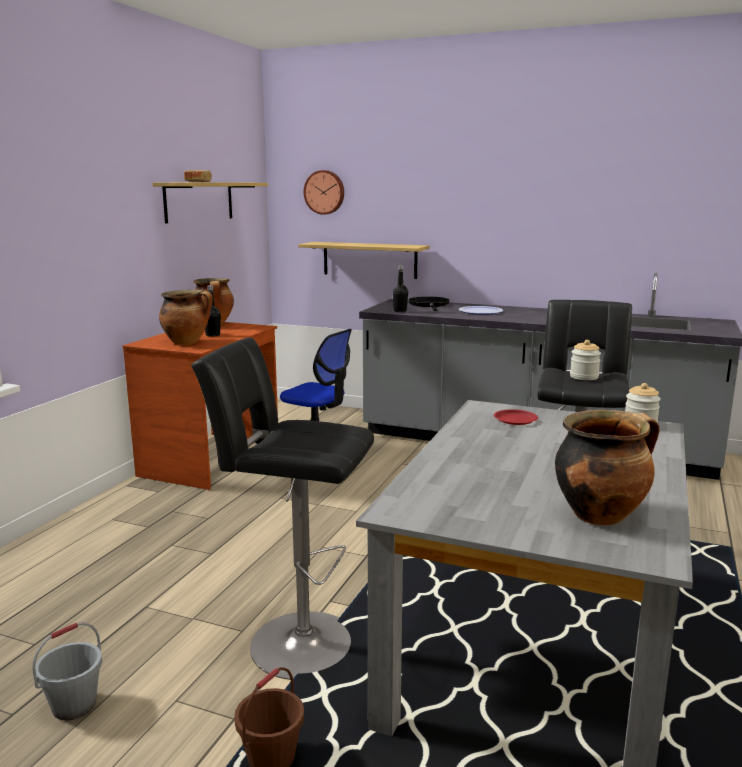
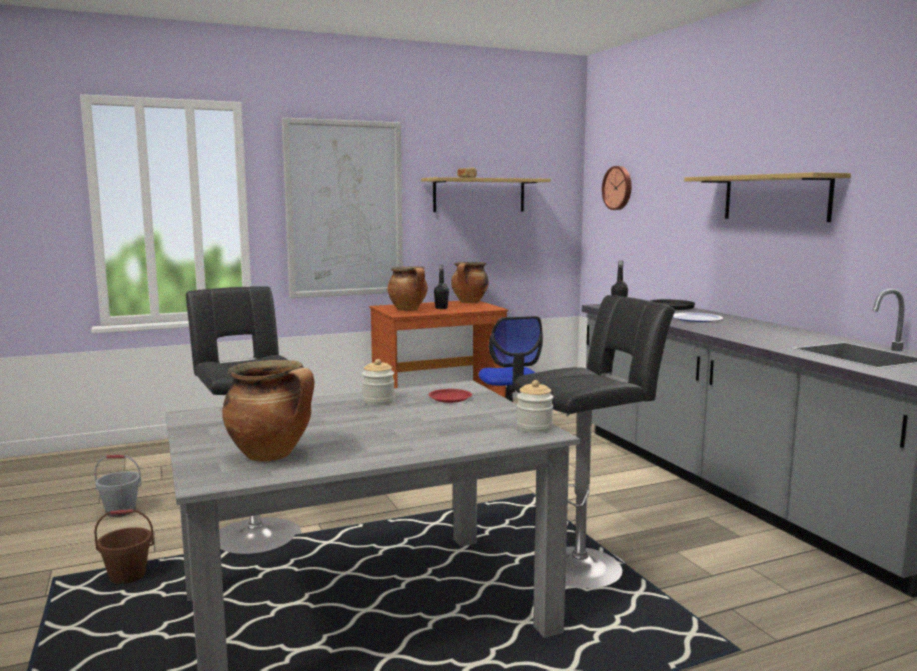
camera: 45 degrees right, 5 degrees down
shelf [298,242,430,279] -> shelf moved to [684,172,851,222]
jar [570,340,601,380] -> jar moved to [362,359,395,405]
none -> picture [282,117,403,298]

